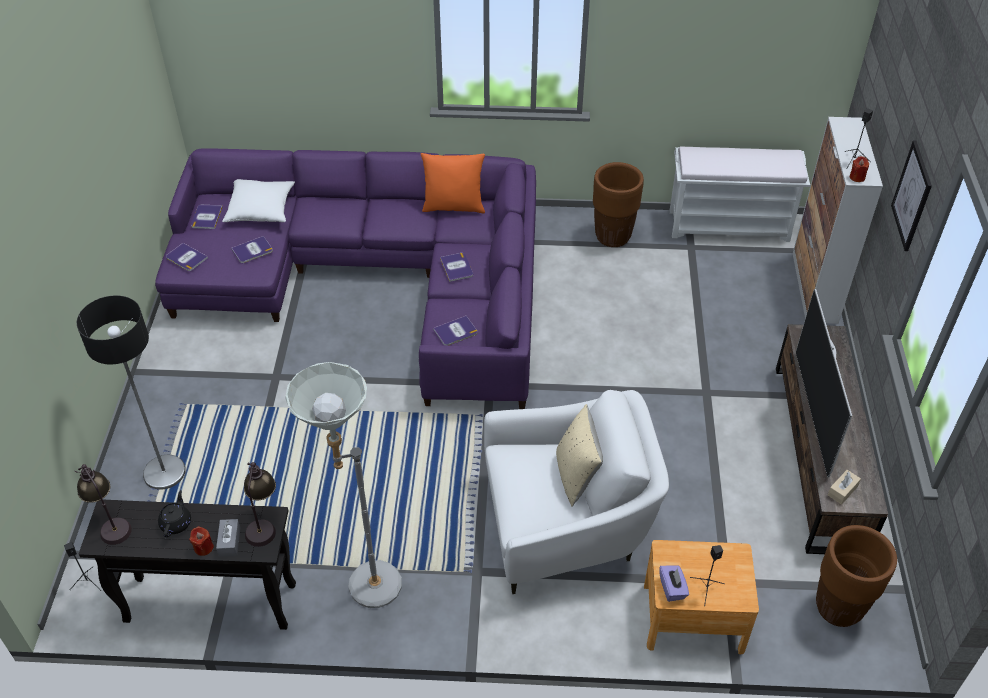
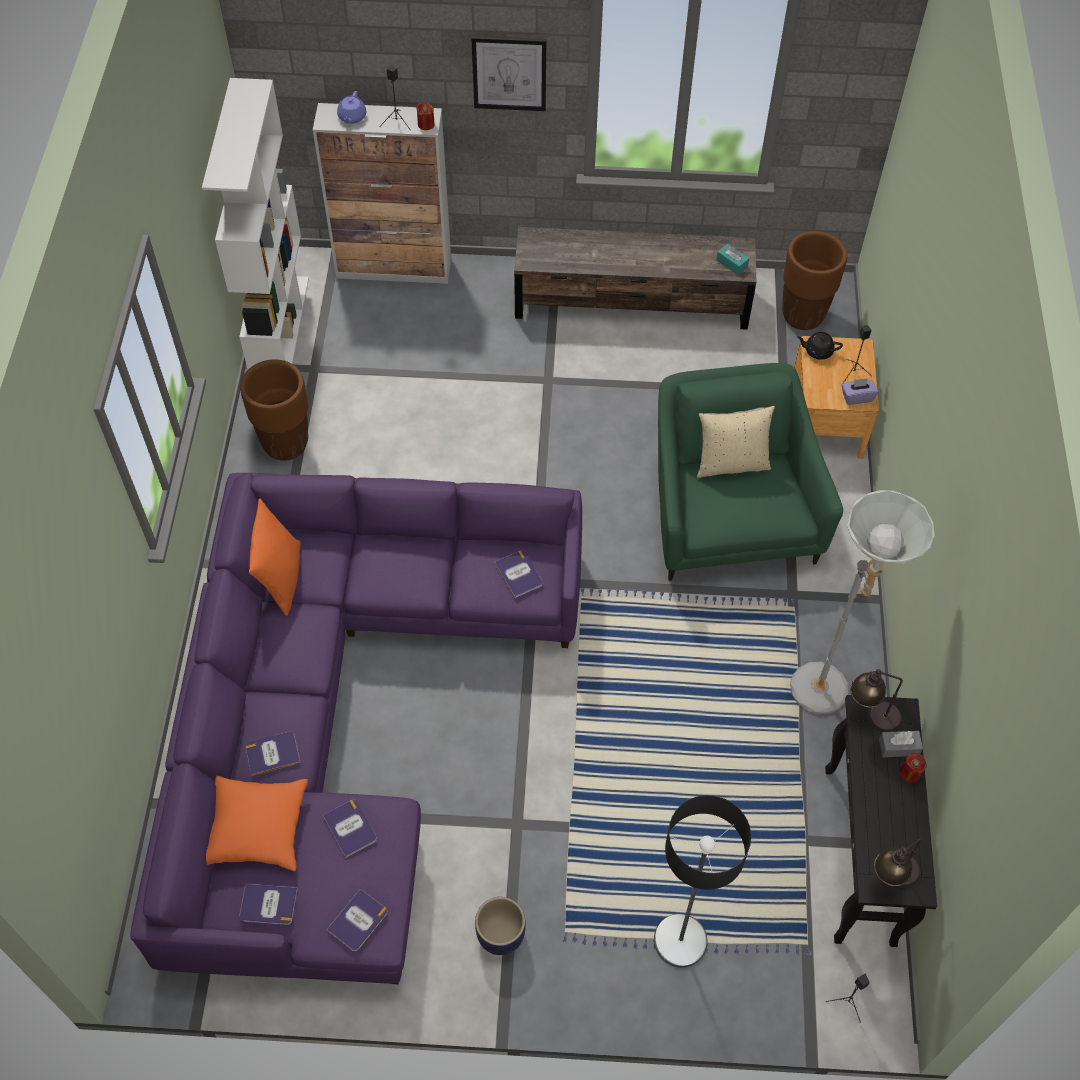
camera: 90 degrees left, 10 degrees up
black teapot [158,490,191,537] -> black teapot moved to [797,332,843,360]
white pillow [222,179,295,222] -> orange pillow [206,776,308,871]
book [440,253,473,282] -> book moved to [246,732,301,776]
white armchair [484,390,669,594] -> green armchair [658,363,843,581]
white bench [670,147,810,242] -> white bookcase [202,78,309,369]
television [796,289,852,478] -> none
beige tissue box [828,470,861,504] -> turquoise tissue box [716,244,749,275]
none -> purple teapot [337,91,366,124]
none -> planter [475,897,526,955]

